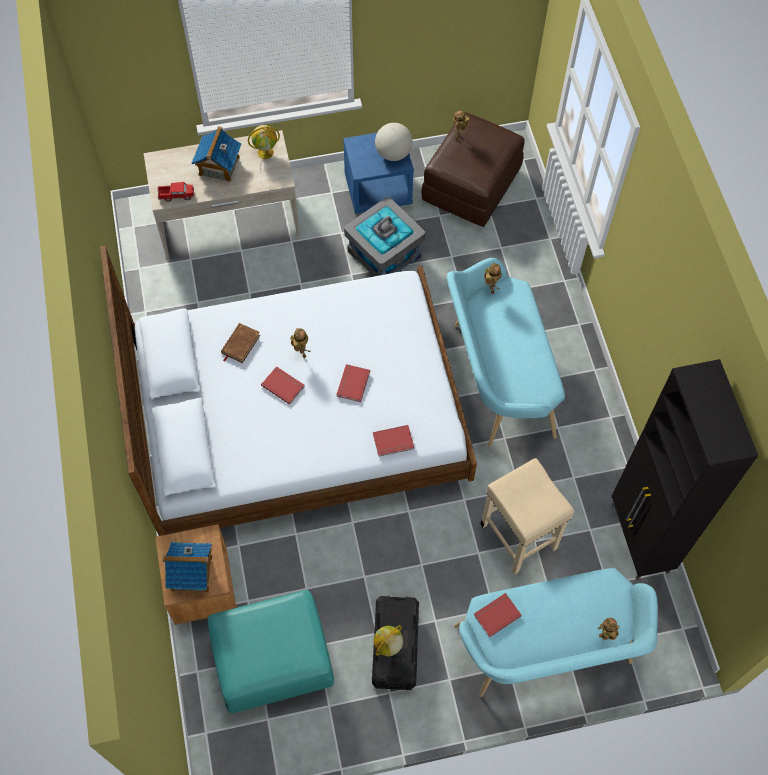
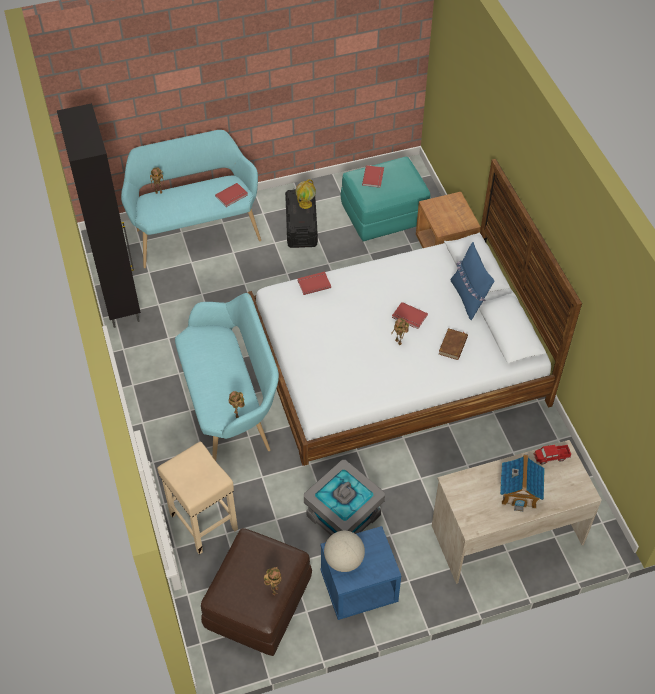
camera: 175 degrees right, 10 degrees down
toy house [162,542,212,593] -> none
globe [248,125,280,159] -> none
red book [336,364,370,402] -> red book moved to [362,165,384,188]
beige stool [481,458,574,574] -> beige stool moved to [157,442,238,554]
none -> blue pillow [450,242,494,320]

